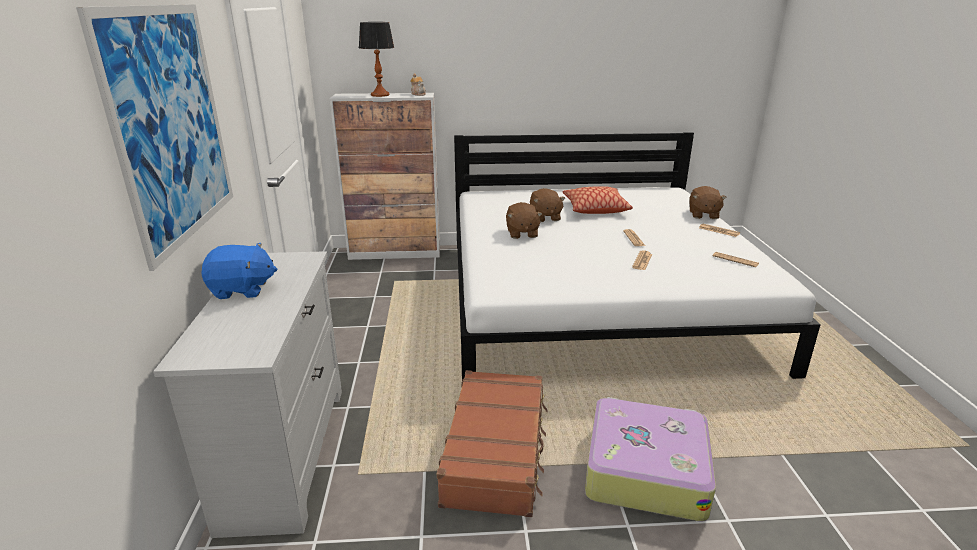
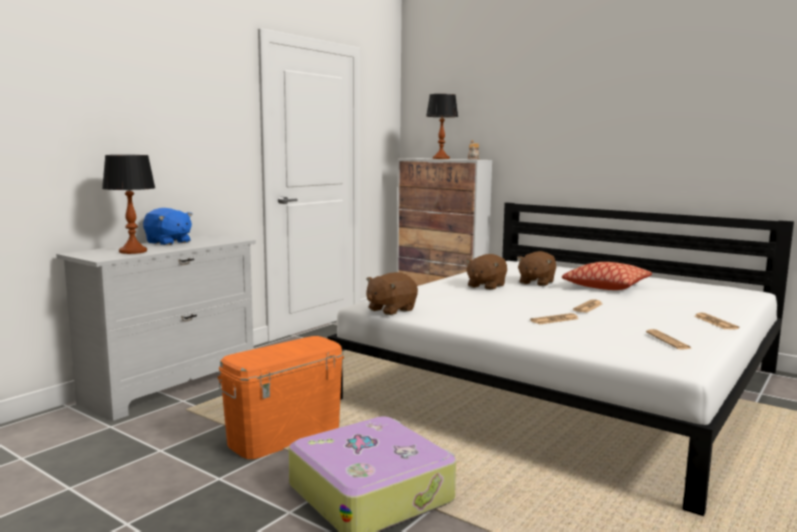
camera: 40 degrees right, 15 degrees down
picture [76,4,233,271] -> none
brown suitcase [437,370,548,517] -> orange storage box [217,336,344,459]
brown plush toy [690,186,727,219] -> brown plush toy moved to [366,272,418,315]
none -> table lamp [102,155,155,254]

